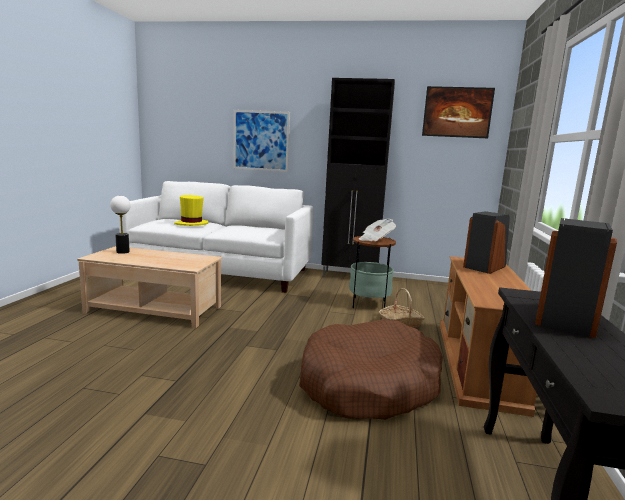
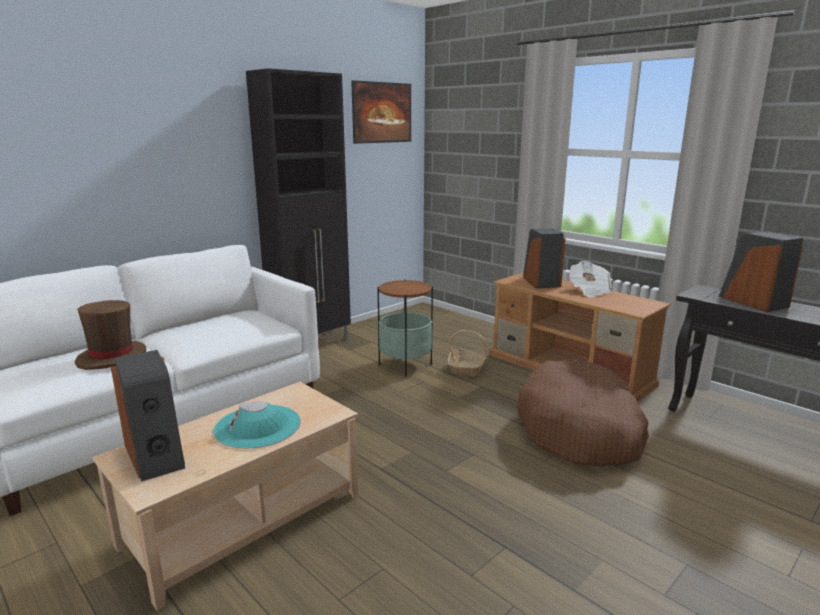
camera: 55 degrees left, 5 degrees up
table lamp [110,196,131,254] -> speaker [111,350,185,482]
yellow hat [174,195,209,226] -> brown hat [75,300,146,370]
picture [233,110,290,172] -> none
newspaper [359,219,396,241] -> newspaper moved to [569,261,611,297]
none -> turquoise hat [214,401,301,449]

